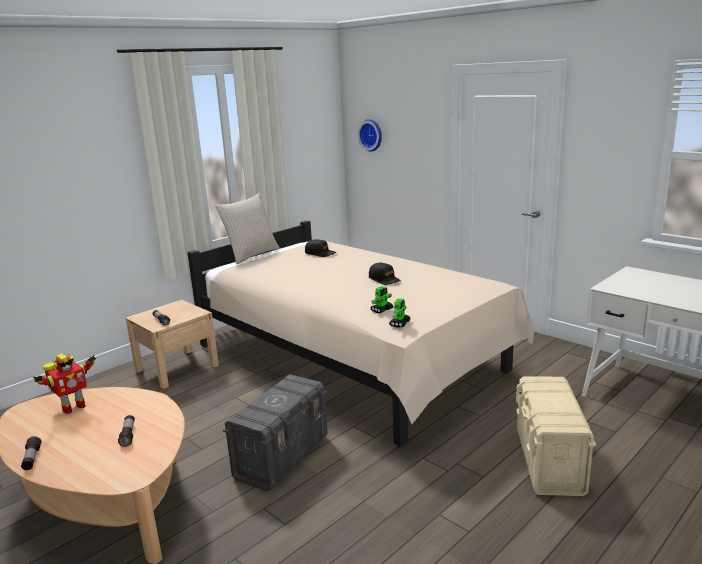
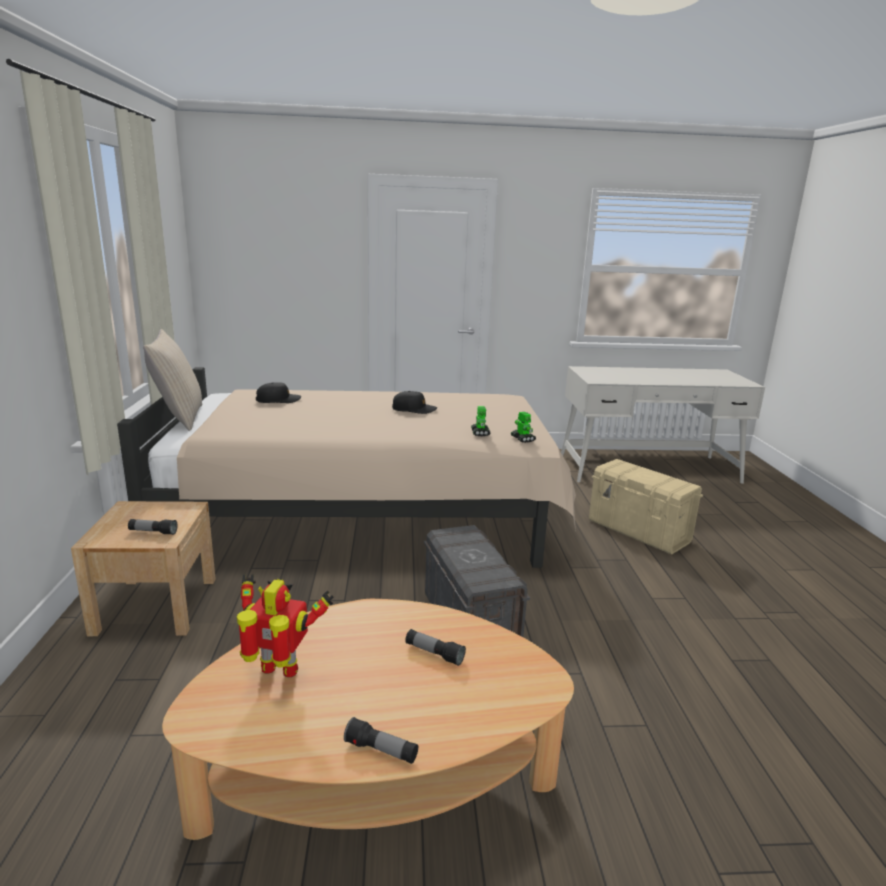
camera: 50 degrees left, 0 degrees up
toy robot [33,354,96,414] -> toy robot turned 75 degrees counterclockwise [237,574,334,677]
wall clock [358,119,382,152] -> none

